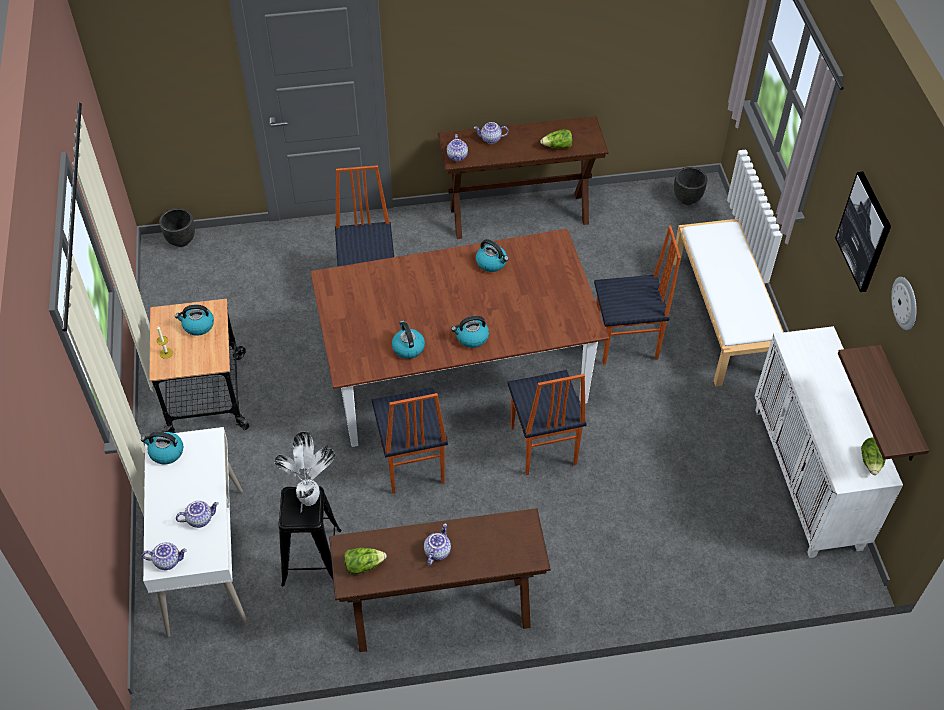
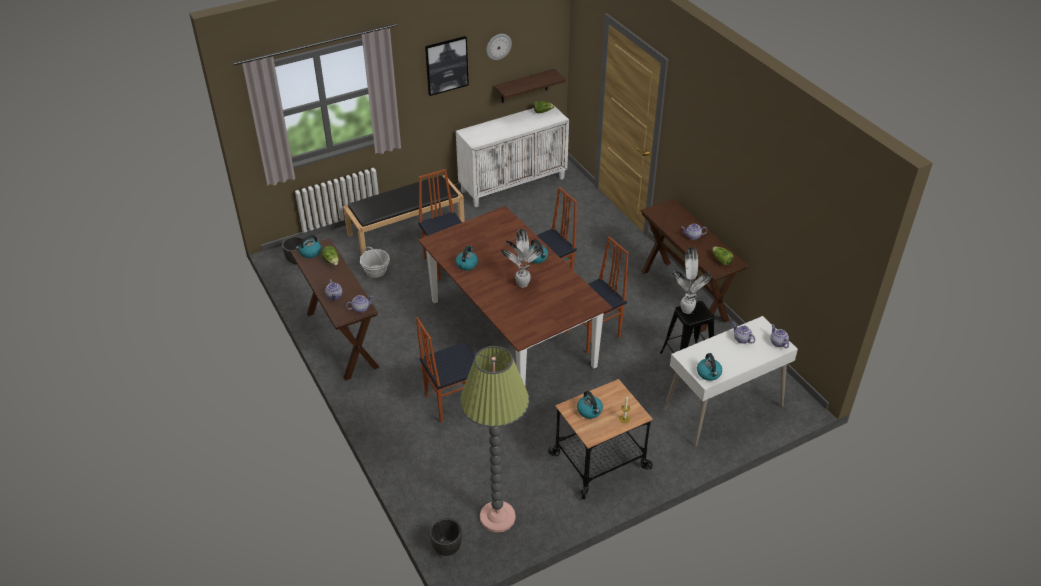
camera: 110 degrees left, 10 degrees down
kettle [392,320,425,359] -> kettle moved to [296,235,321,258]
white bench [673,219,784,386] -> black bench [343,175,465,256]
none -> basket [360,247,390,278]
none -> floor lamp [460,346,529,533]
none -> potted plant [501,229,542,288]

